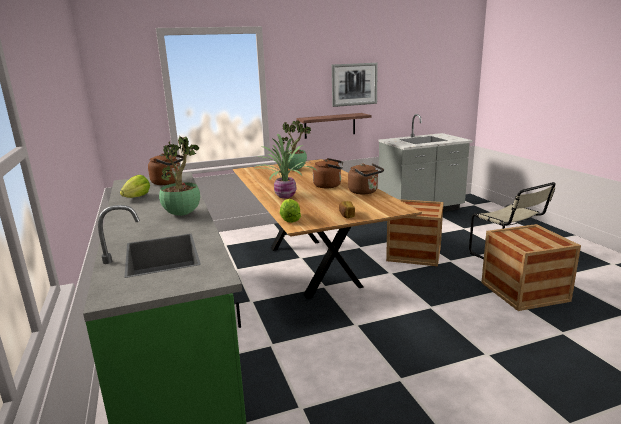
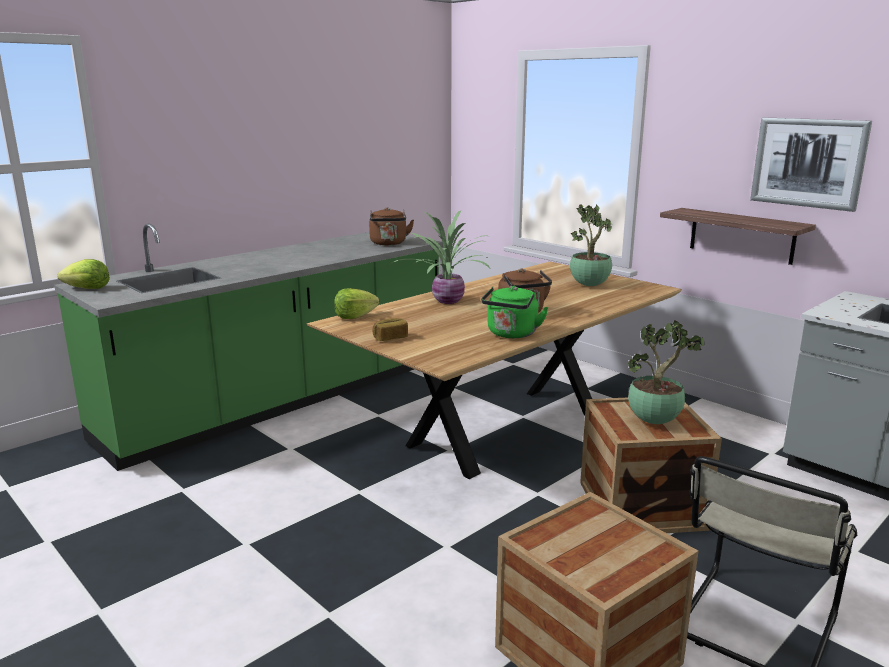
camera: 65 degrees right, 0 degrees up
lettuce [120,175,150,198] -> lettuce moved to [57,259,110,289]
potted plant [159,136,200,216] -> potted plant moved to [628,320,704,424]
brown kettle [348,163,384,195] -> green kettle [481,286,549,338]

